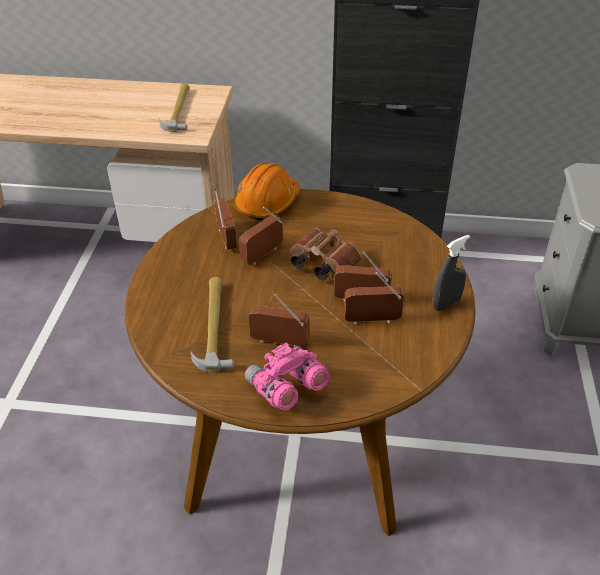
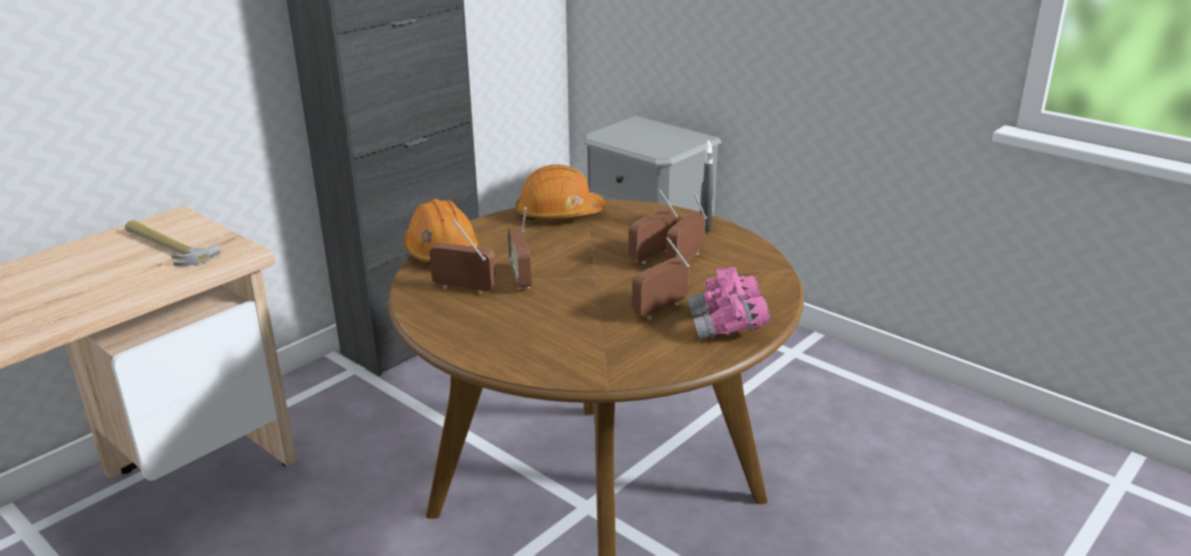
camera: 55 degrees left, 15 degrees down
hammer [190,277,234,373] -> none
brown binoculars [290,228,361,280] -> none
none -> orange hard hat [516,164,606,220]

